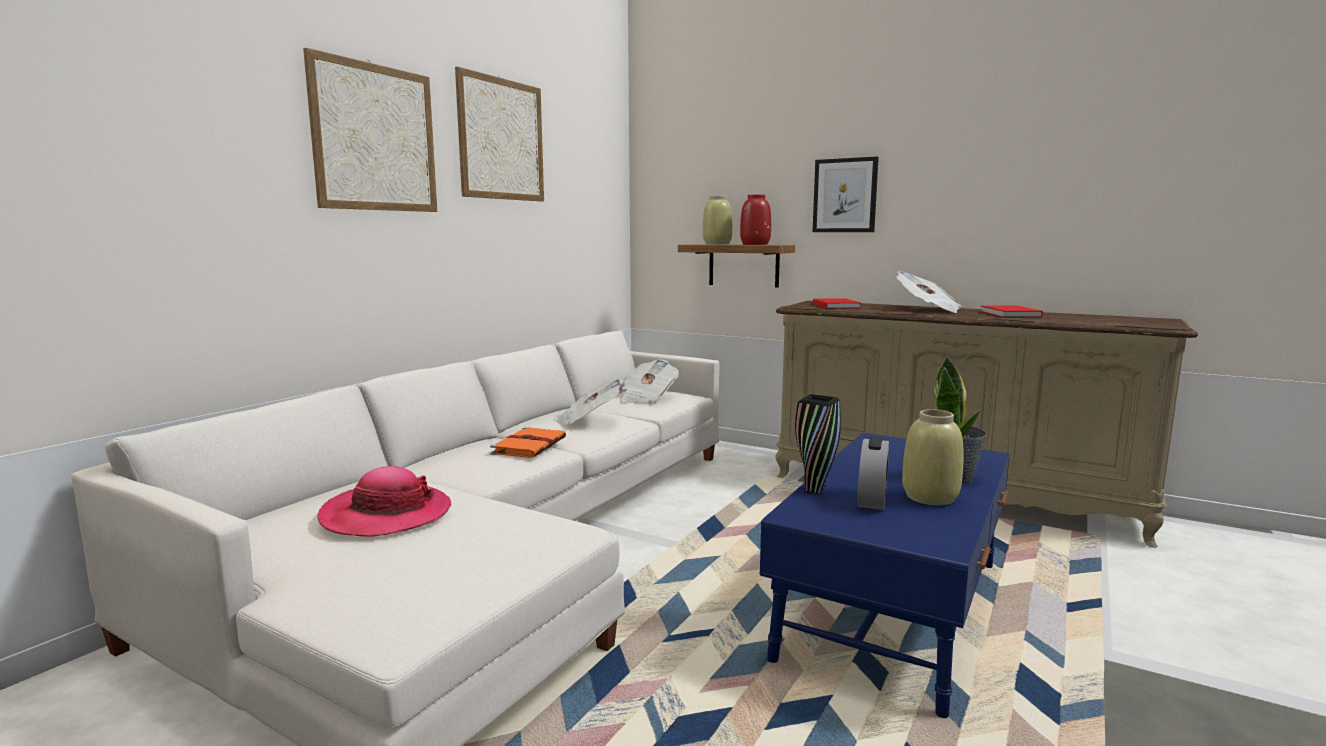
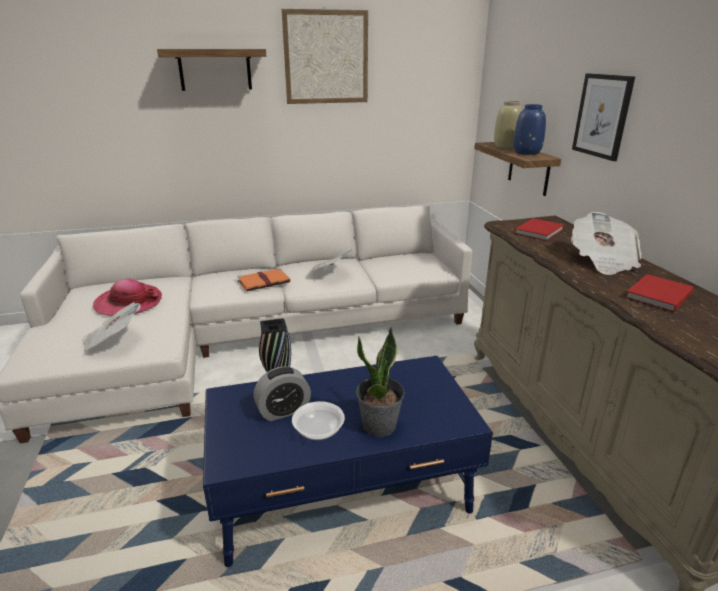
camera: 45 degrees right, 15 degrees up
picture [303,48,437,212] -> shelf [157,49,266,91]
newspaper [622,359,679,403] -> newspaper moved to [82,302,141,352]
red vase [740,194,771,245] -> blue vase [513,104,546,155]
beige vase [902,409,964,505] -> bowl [292,401,345,440]

